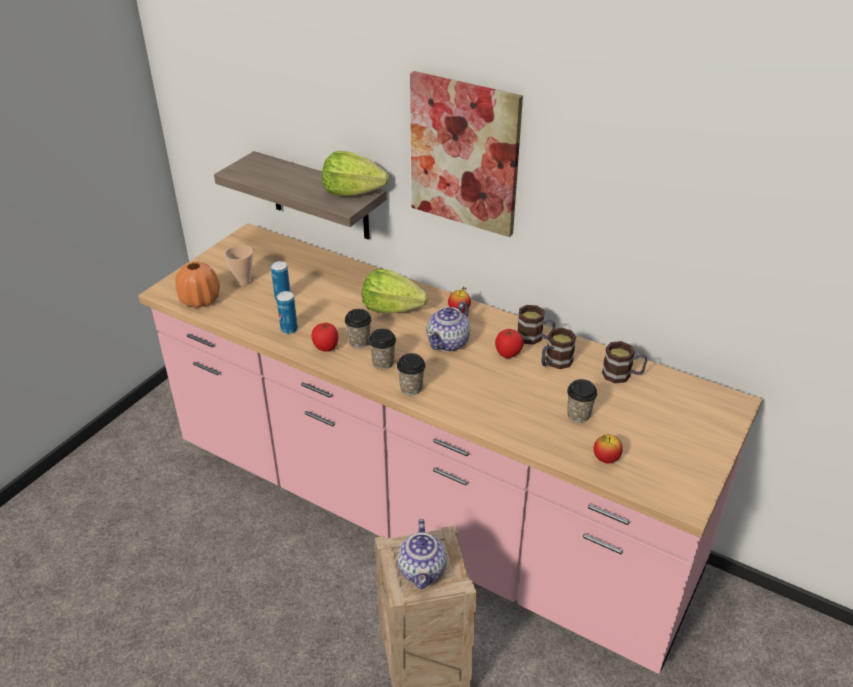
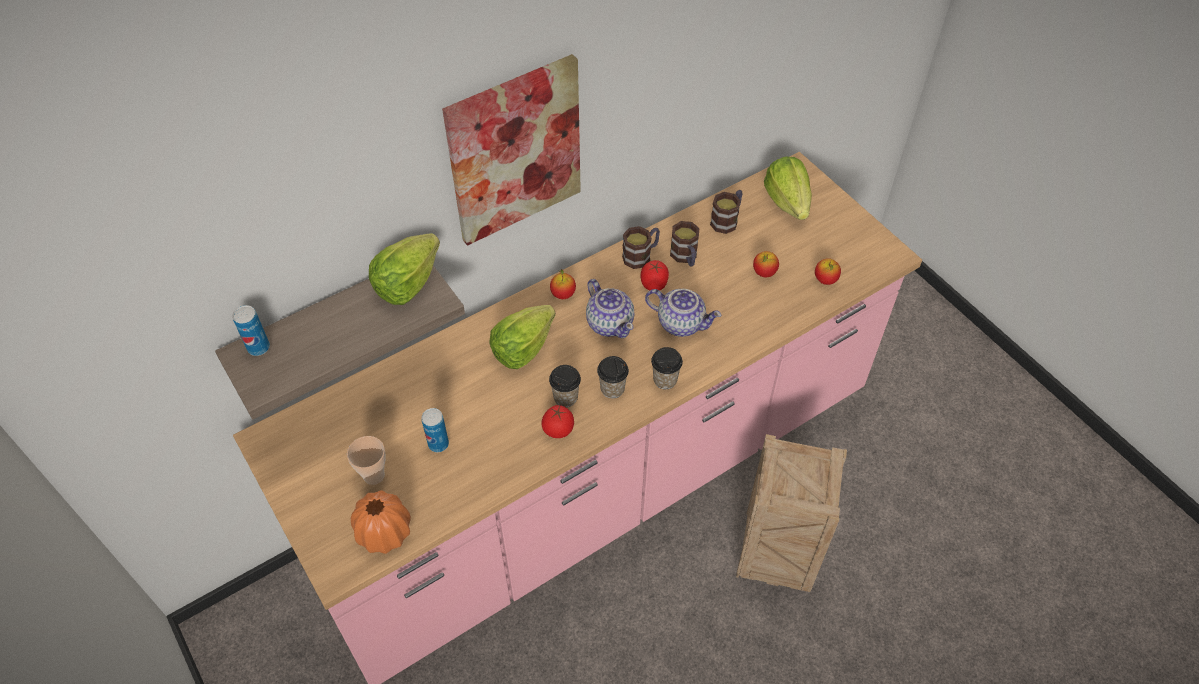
camera: 65 degrees left, 15 degrees up
can [277,291,298,334] -> can moved to [232,305,270,356]
teapot [397,519,447,589] -> teapot moved to [645,289,721,337]
cup [567,379,597,423] -> apple [753,251,779,277]
none -> lettuce [764,157,812,220]

